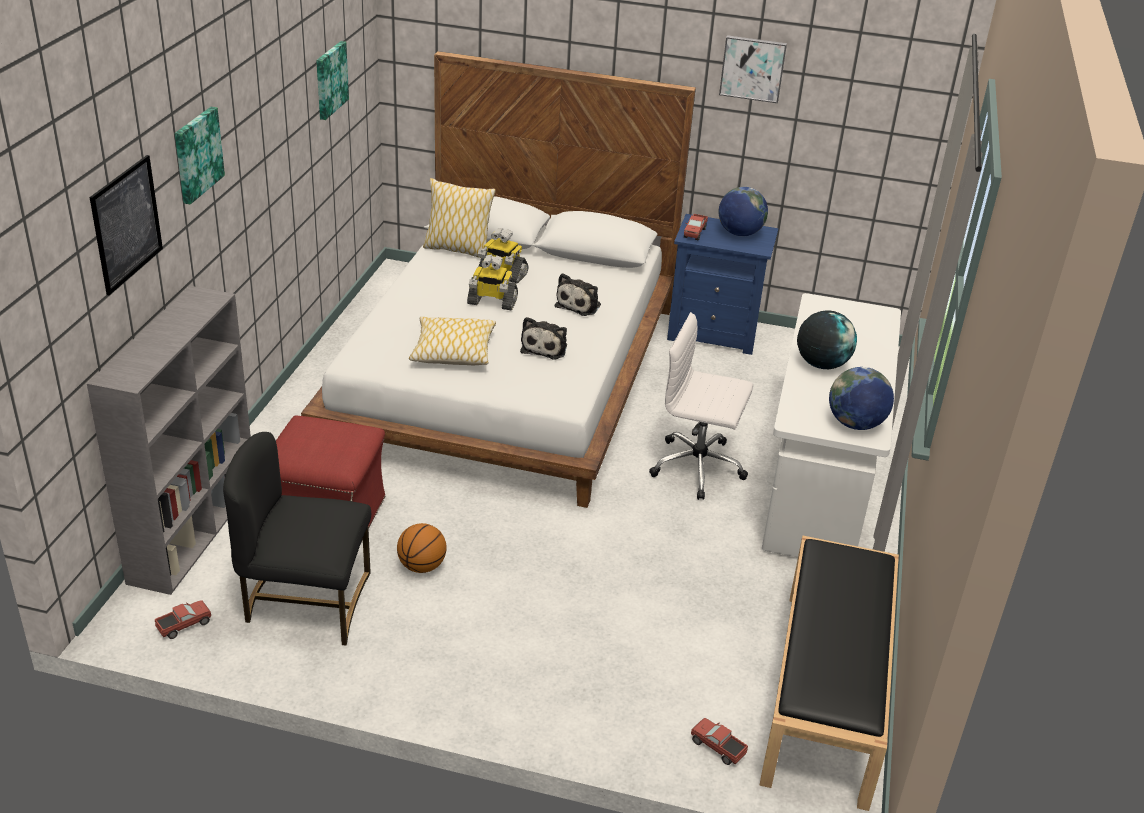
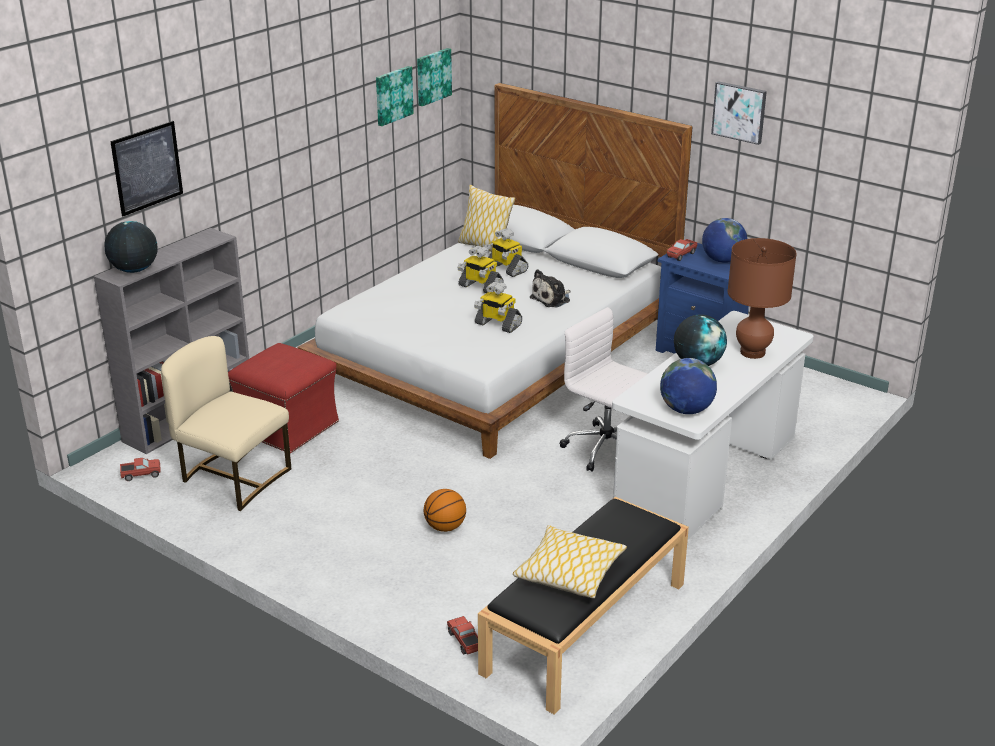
camera: 25 degrees right, 5 degrees down
picture [175,107,225,205] -> picture moved to [417,48,452,106]
black chair [223,432,371,645] -> beige chair [161,336,291,511]
basketball [397,523,446,573] -> basketball moved to [424,489,466,532]
pillow [409,317,496,365] -> pillow moved to [513,525,627,598]
plush toy [520,317,567,359] -> toy robot [474,281,522,333]
none -> globe [104,221,158,273]
none -> brown table lamp [728,238,797,359]

